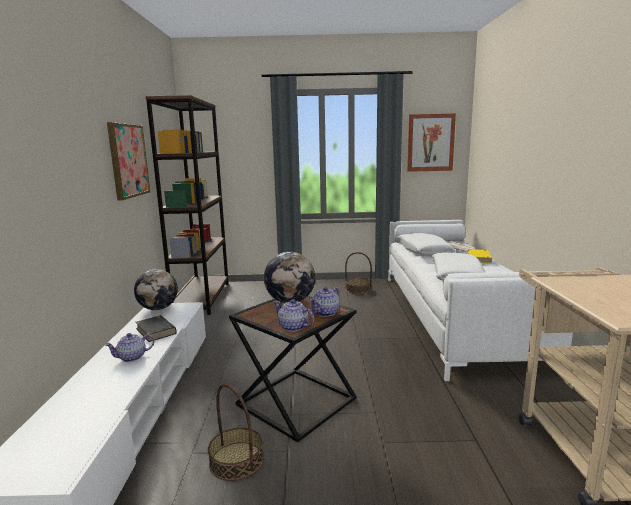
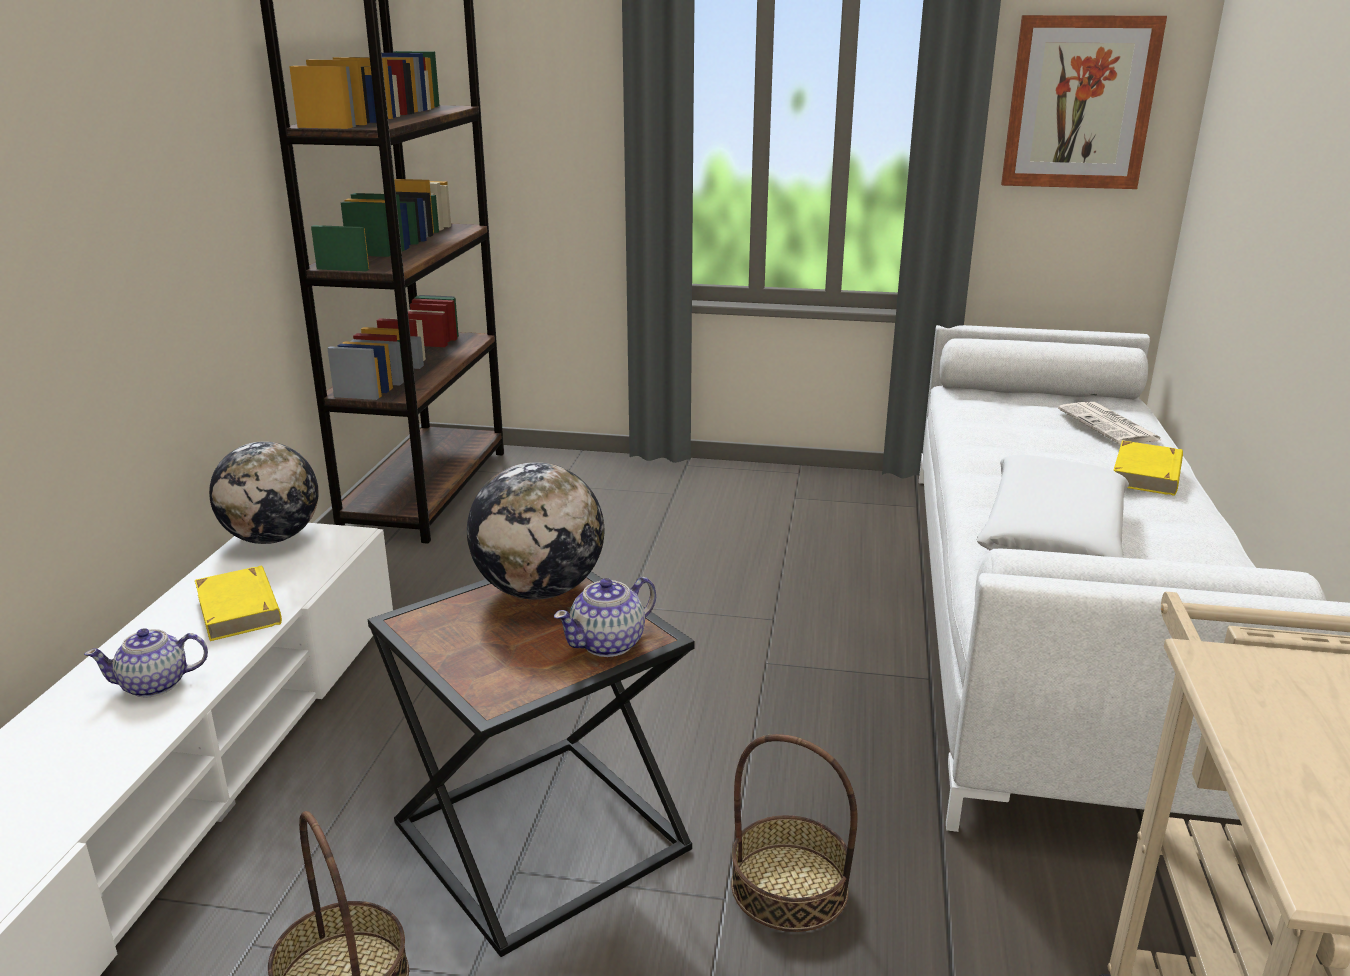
camera: 10 degrees right, 10 degrees up
picture [107,122,150,200] -> none
black book [135,315,176,342] -> yellow book [195,566,282,641]
teapot [274,299,314,332] -> none
basket [345,252,372,294] -> basket moved to [731,734,858,932]
white pillow [397,233,455,255] -> none

